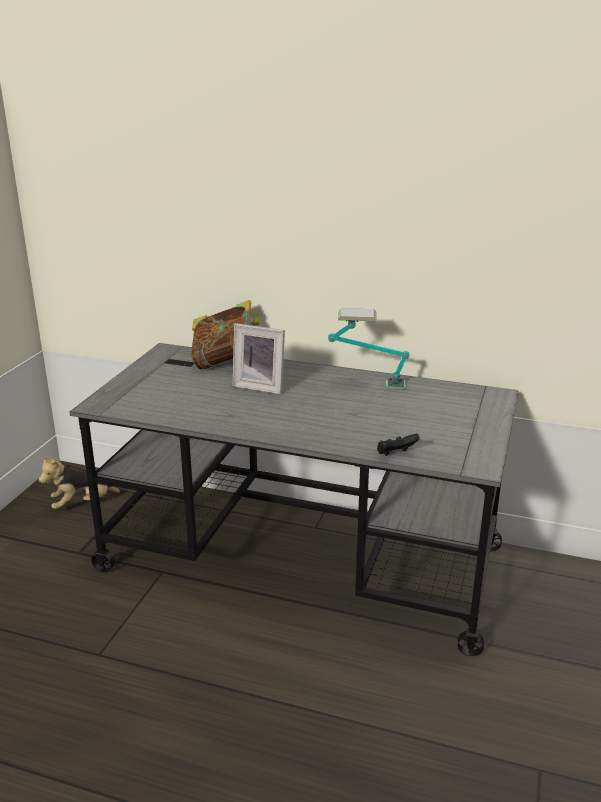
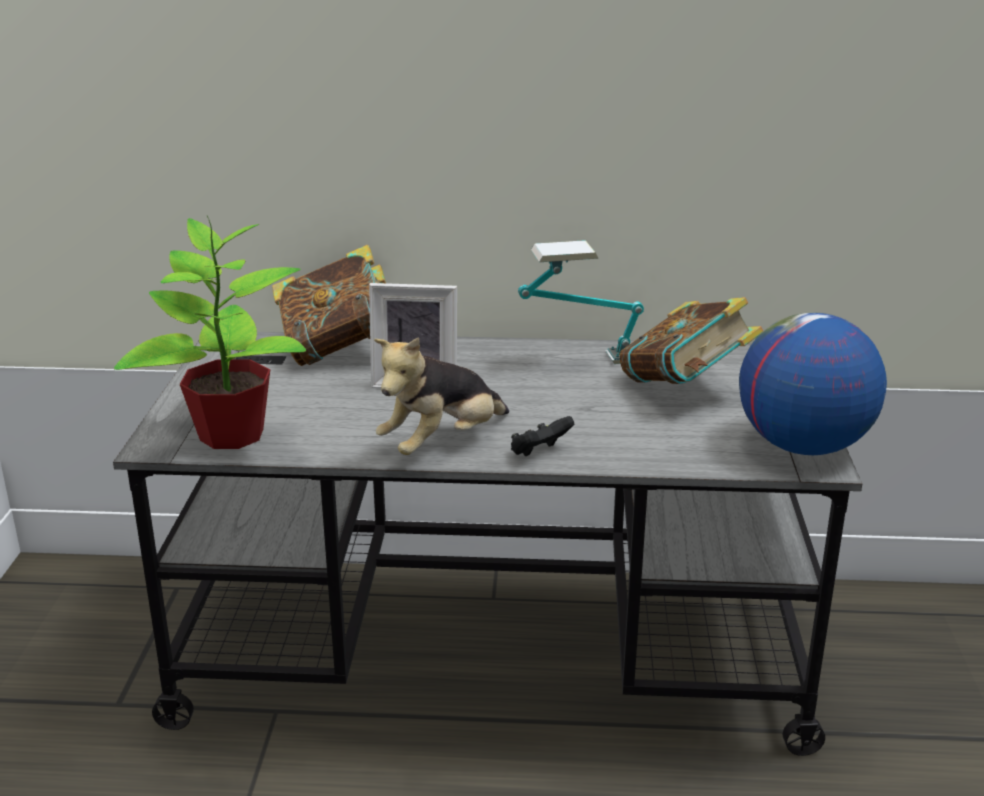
camera: 15 degrees left, 0 degrees up
plush toy [39,457,126,509] -> plush toy moved to [374,337,509,455]
black game controller [377,433,420,456] -> black game controller moved to [511,416,575,456]
none -> potted plant [114,215,306,449]
none -> book [619,297,763,384]
none -> globe [739,312,887,455]

